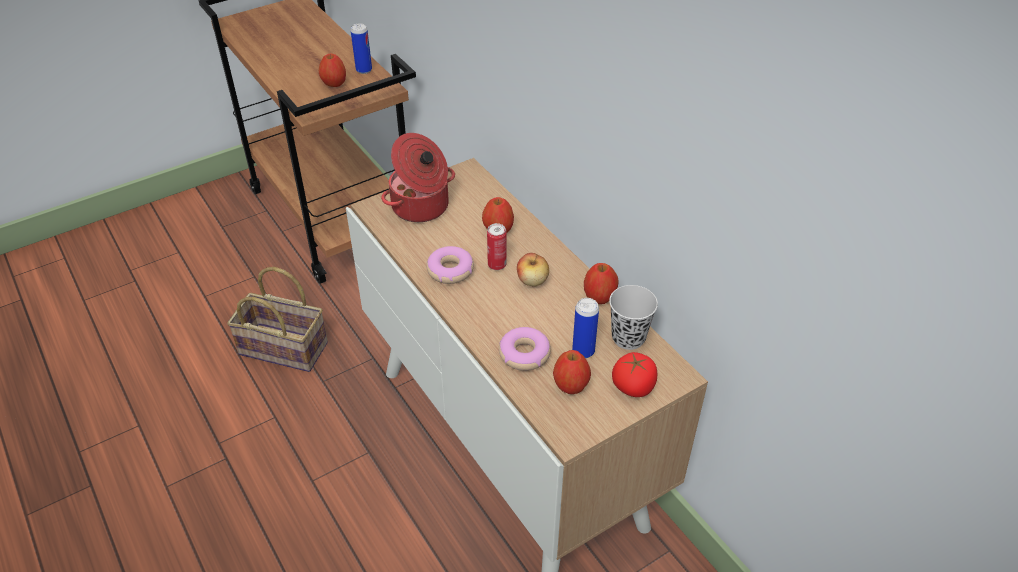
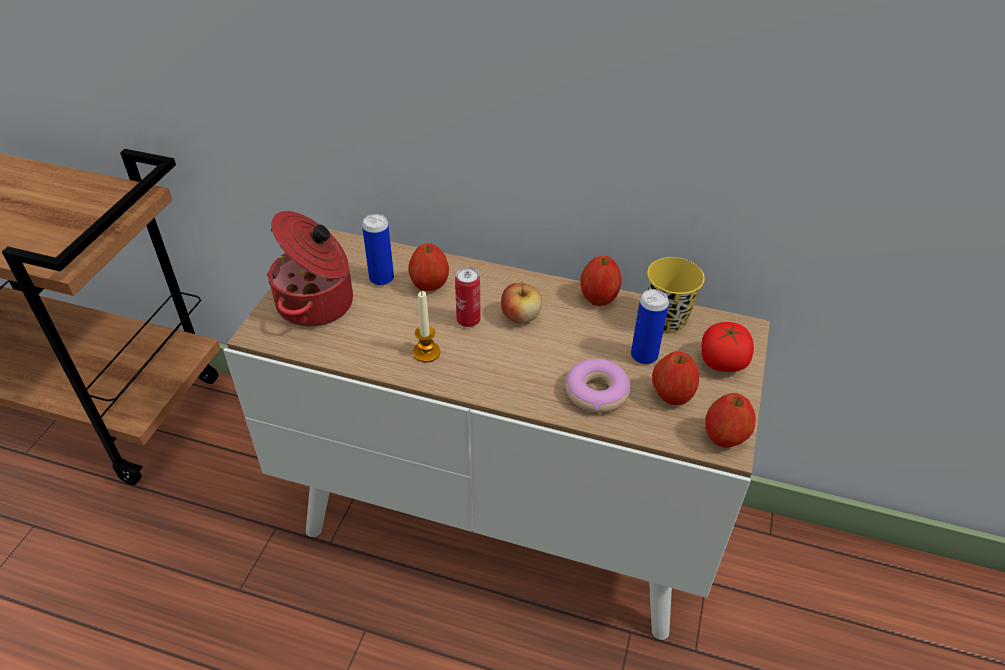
camera: 40 degrees left, 0 degrees up
basket [227,267,328,372] -> none
apple [319,54,346,87] -> apple moved to [705,393,756,448]
can [351,24,372,74] -> can moved to [362,214,394,286]
donut [426,246,474,284] -> candle [413,291,440,362]
black cup [609,285,658,350] -> yellow cup [647,257,705,334]

